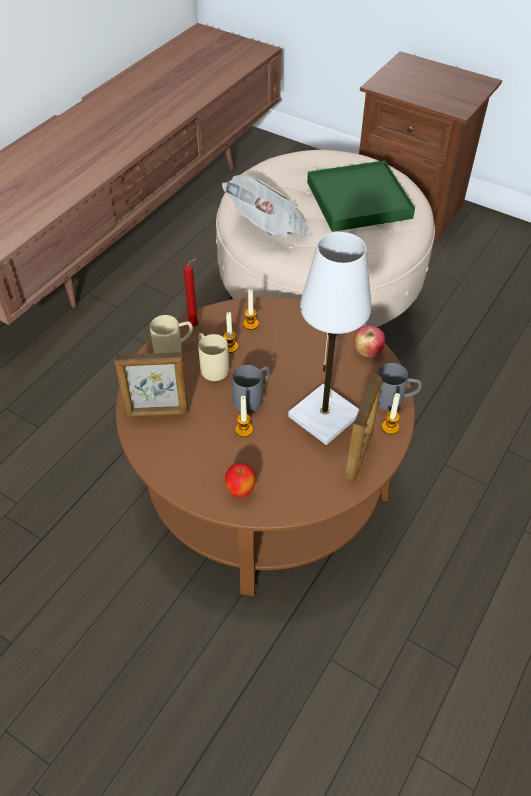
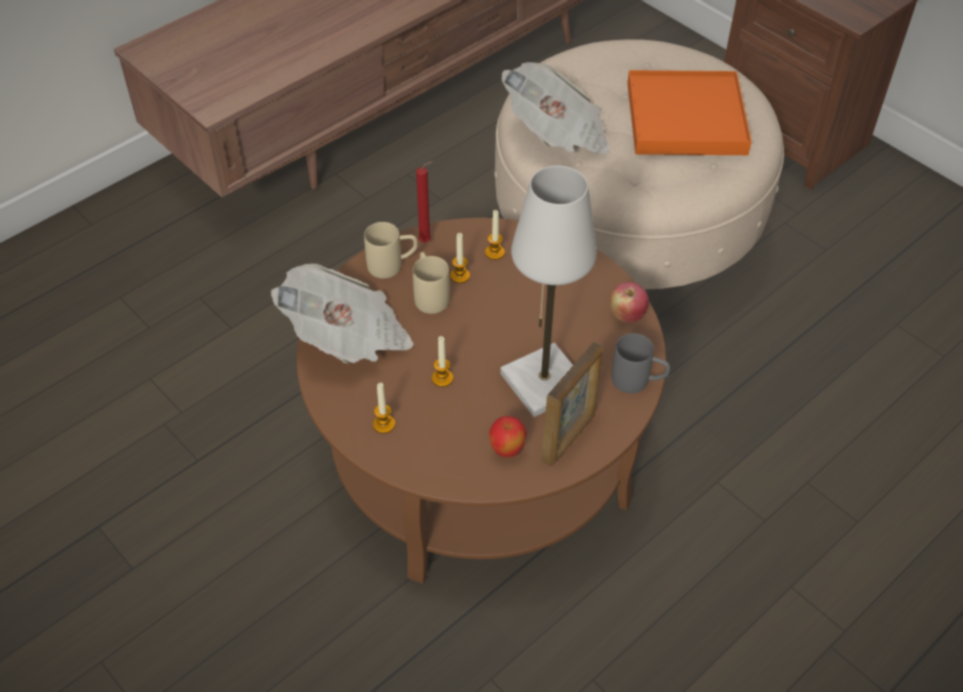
camera: 15 degrees right, 0 degrees up
picture frame [114,352,188,417] -> newspaper [271,263,414,364]
apple [225,463,256,497] -> apple moved to [489,416,527,458]
grey mug [232,365,270,413] -> none
green tray [307,160,415,232] -> orange tray [627,70,752,155]
candle [382,393,400,434] -> candle moved to [373,383,395,434]

